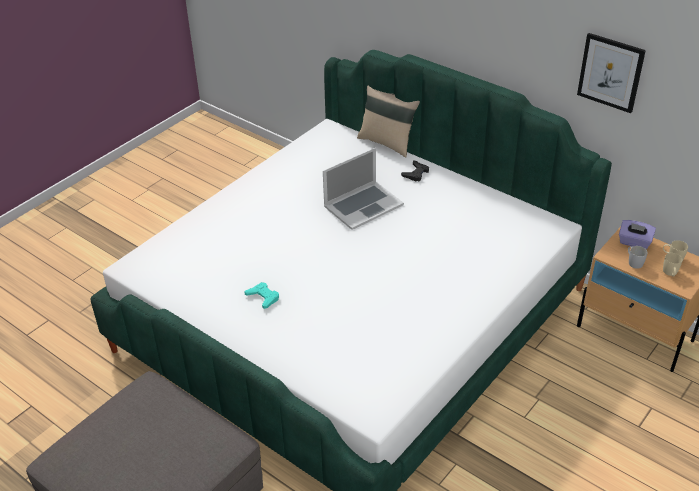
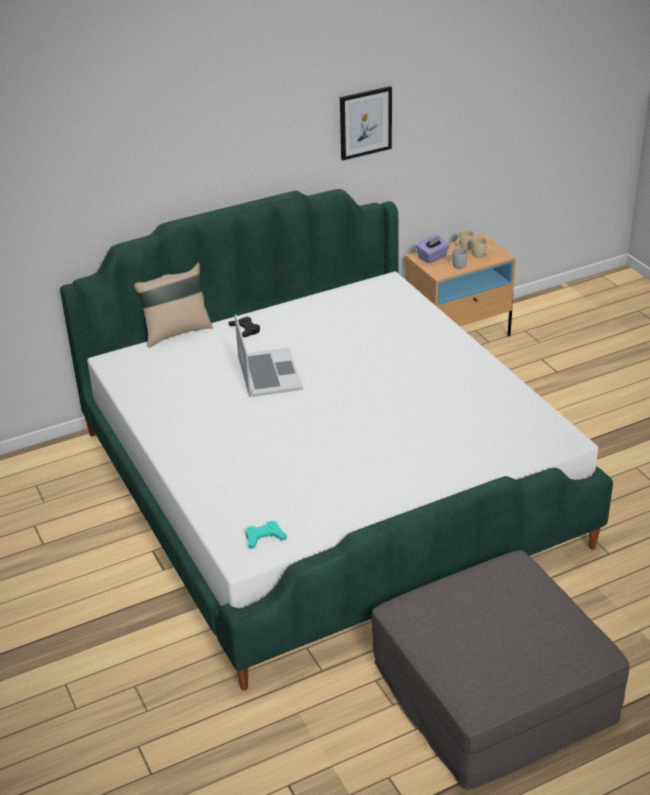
camera: 65 degrees left, 5 degrees down
turquoise game controller [245,282,279,309] -> turquoise game controller moved to [246,521,287,549]

